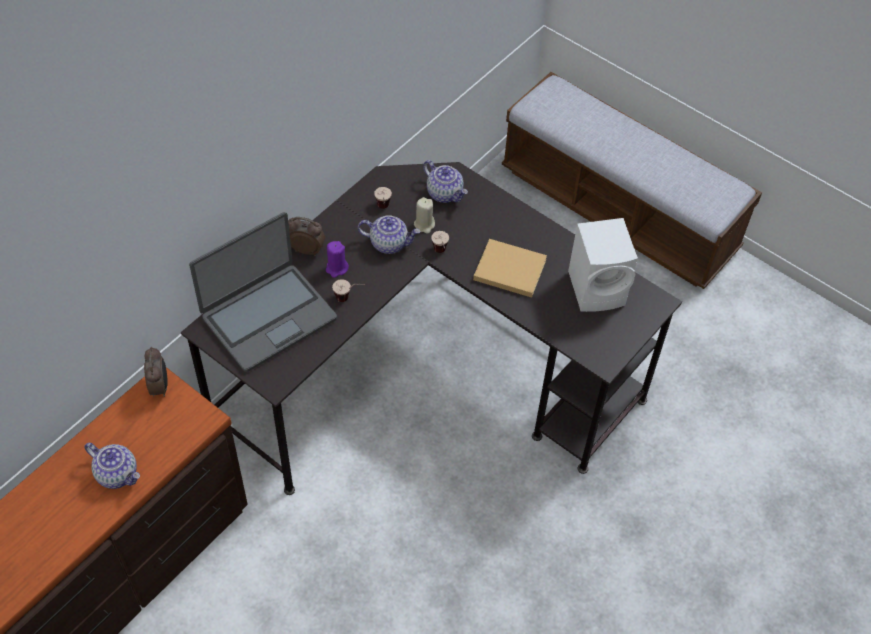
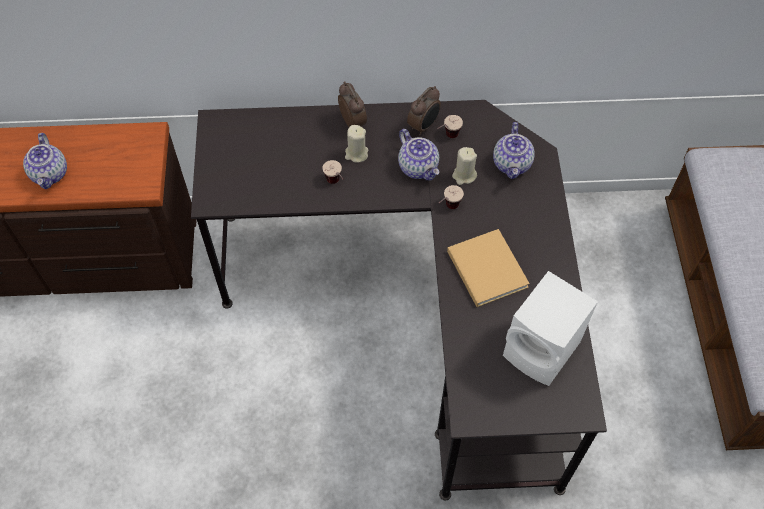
camera: 50 degrees right, 5 degrees up
alarm clock [144,347,168,397] -> alarm clock moved to [407,86,441,136]
laptop [189,212,337,372] -> none
purple candle [326,241,349,278] -> beige candle [345,125,368,163]

